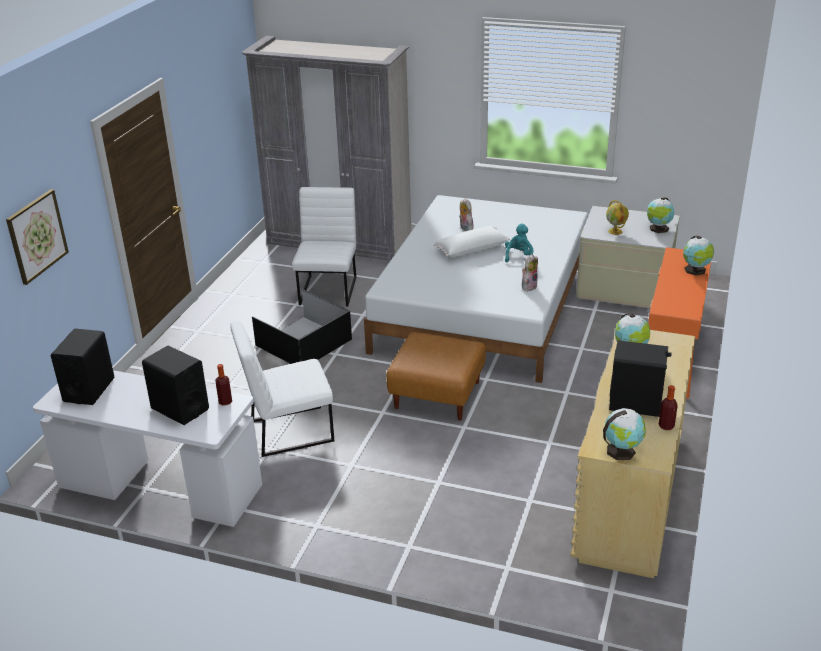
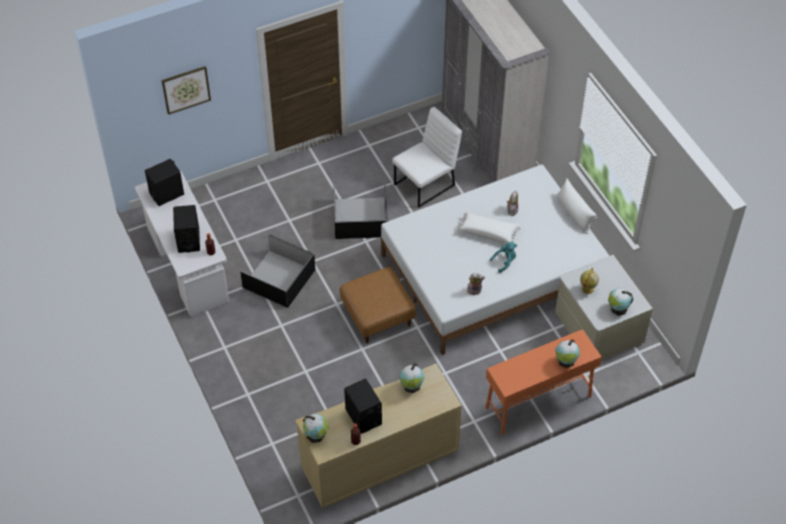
camera: 45 degrees right, 20 degrees up
white chair [230,320,334,457] -> black storage box [240,234,315,307]
none -> white pillow [557,178,598,234]

